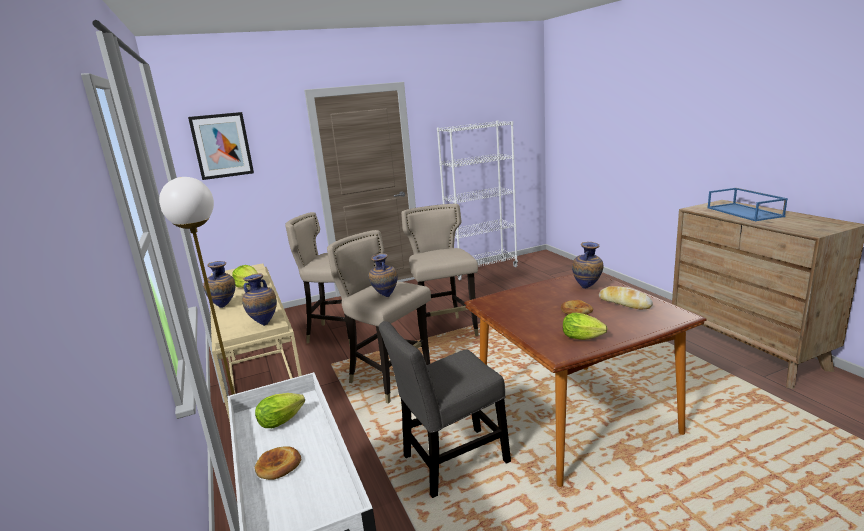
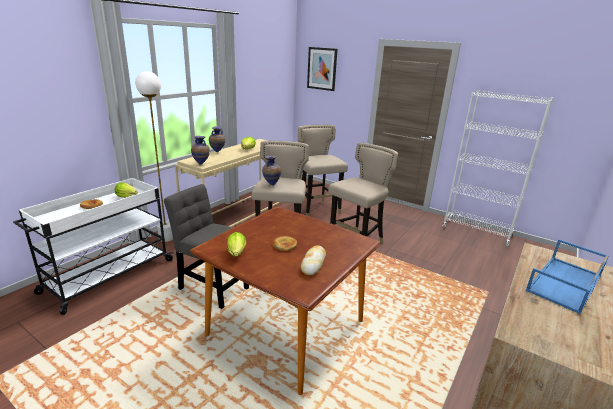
camera: 55 degrees right, 5 degrees up
vase [572,242,603,289] -> none

